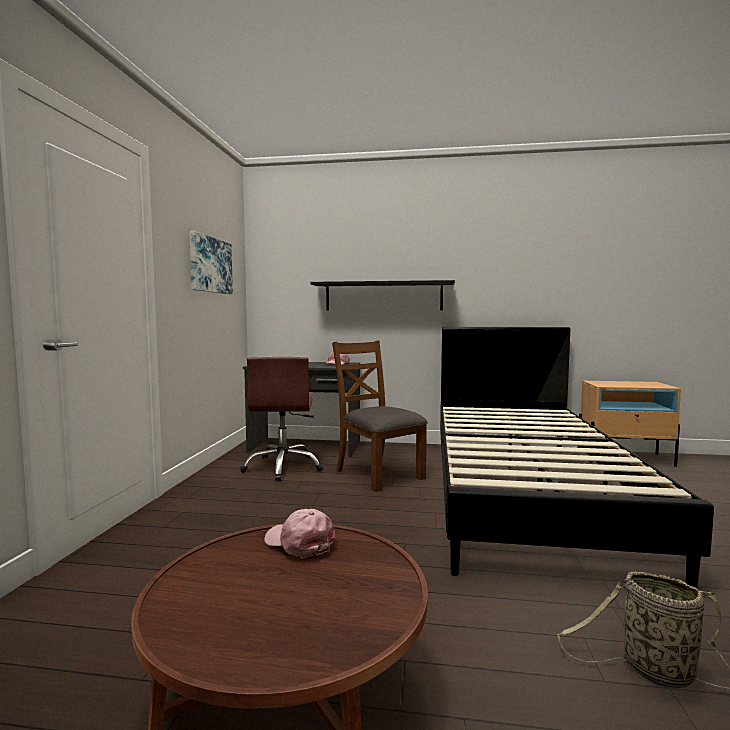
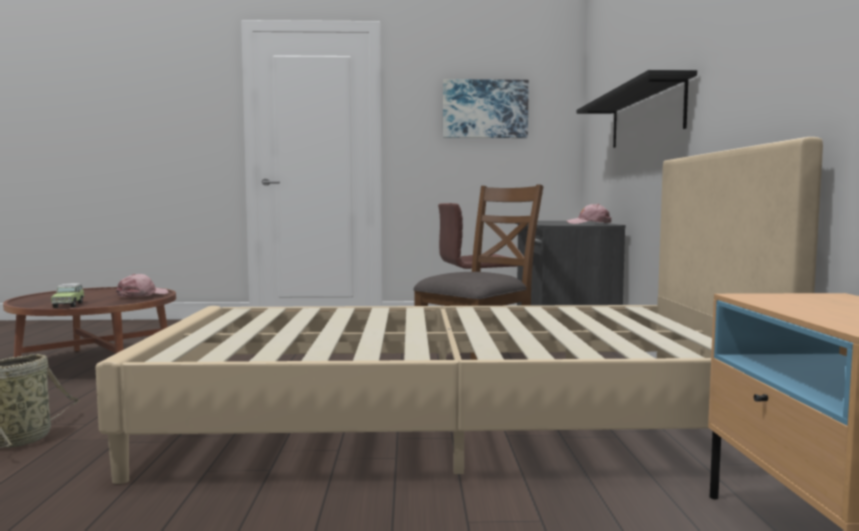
camera: 80 degrees right, 0 degrees up
black bed [440,327,714,590] -> beige bed [95,137,823,484]
none -> toy car [51,283,85,308]

